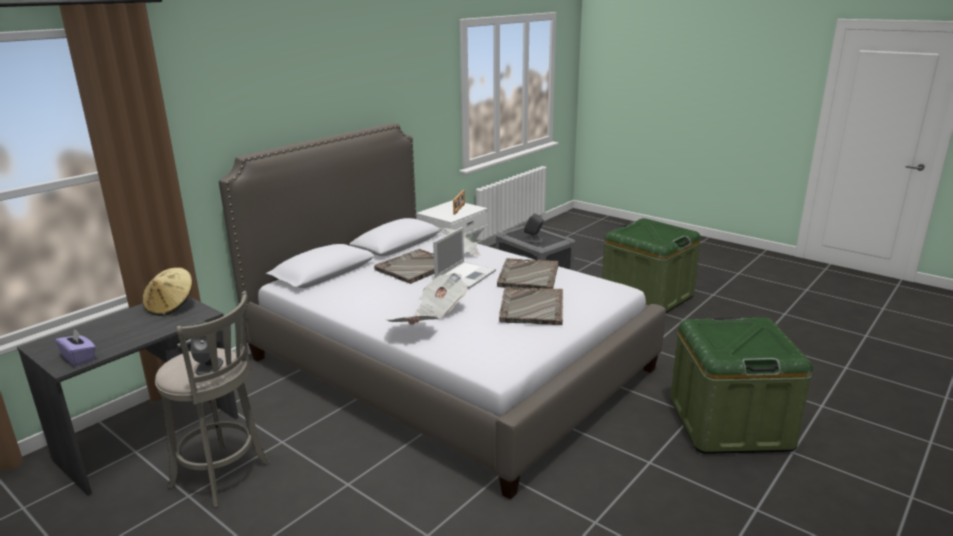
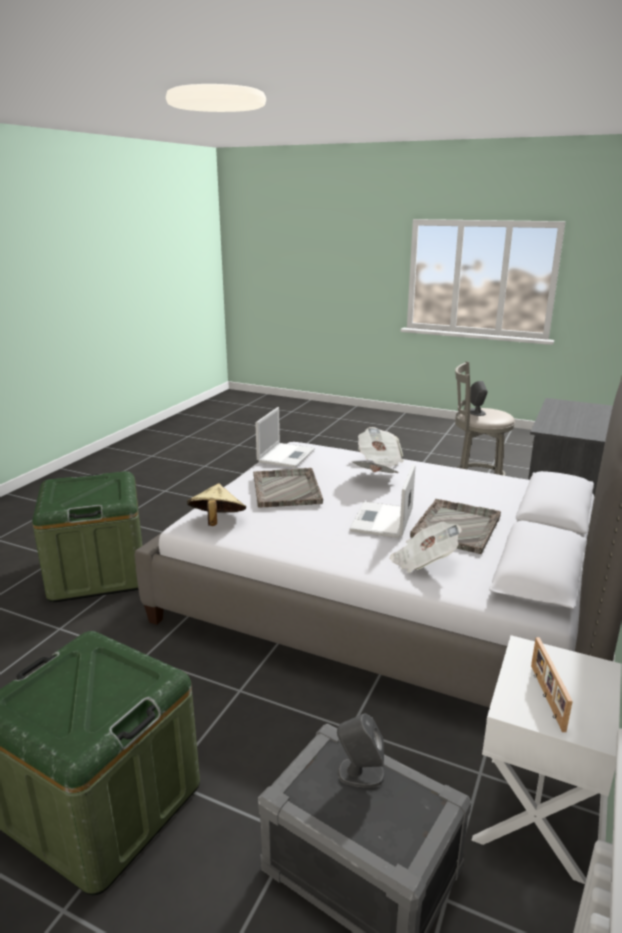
camera: 165 degrees right, 0 degrees up
purple tissue box [55,329,96,366] -> none
beige hat [142,267,193,316] -> beige hat moved to [187,483,246,526]
grey tray [497,258,558,289] -> none
none -> laptop [255,407,315,468]

